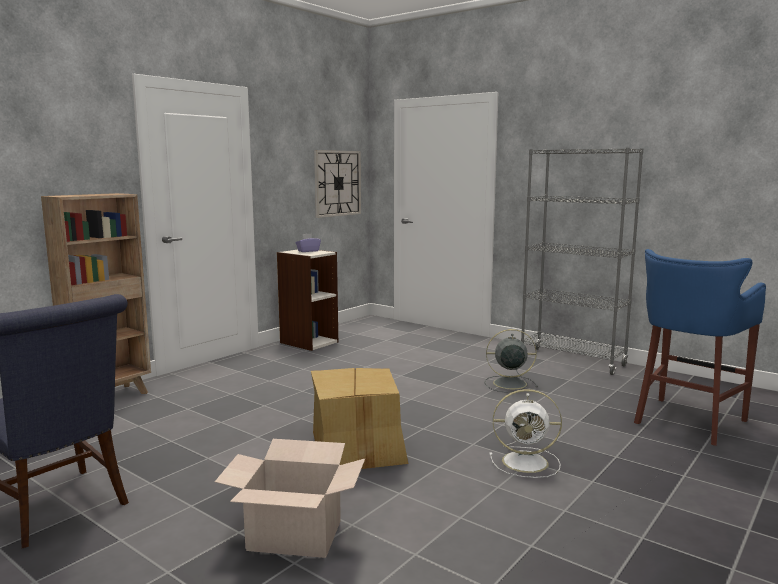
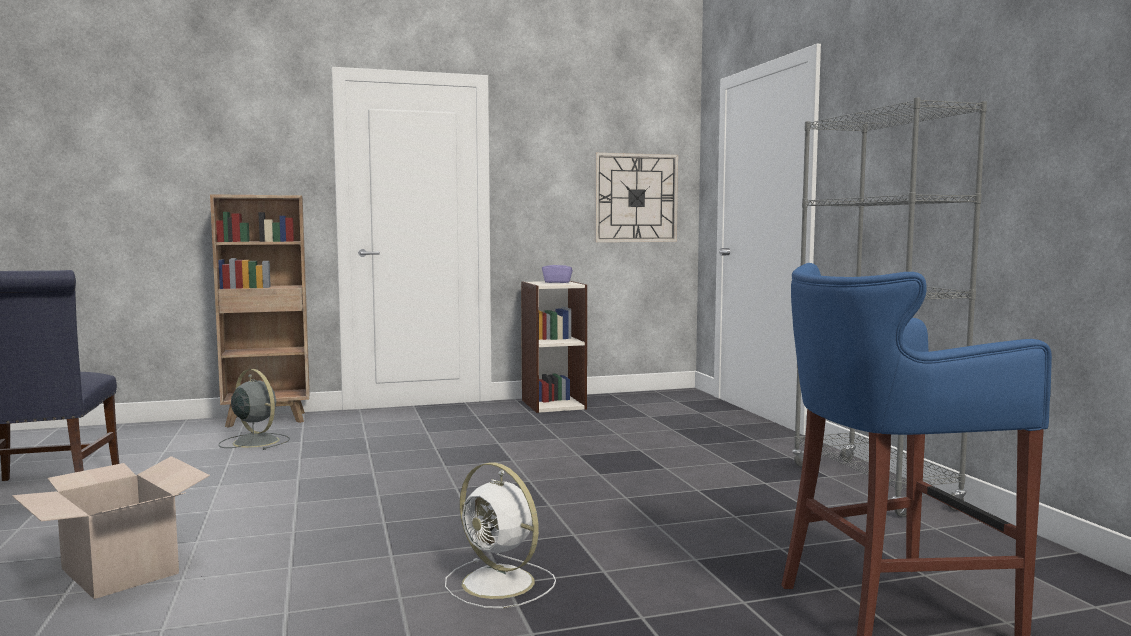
camera: 35 degrees right, 5 degrees down
cardboard box [311,368,408,469] -> none
grey fan [485,329,538,392] -> grey fan moved to [218,369,290,450]

